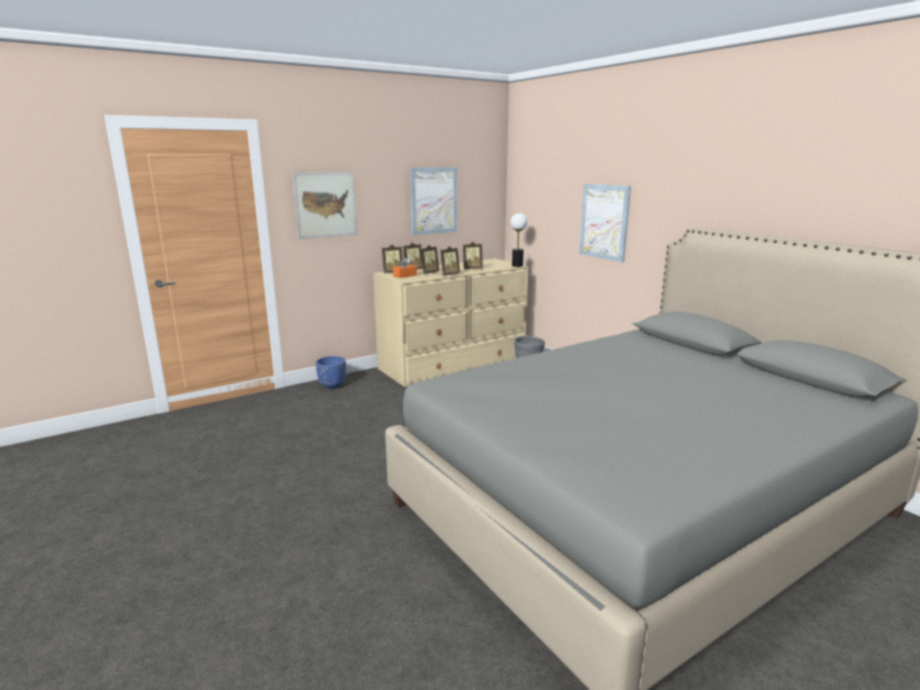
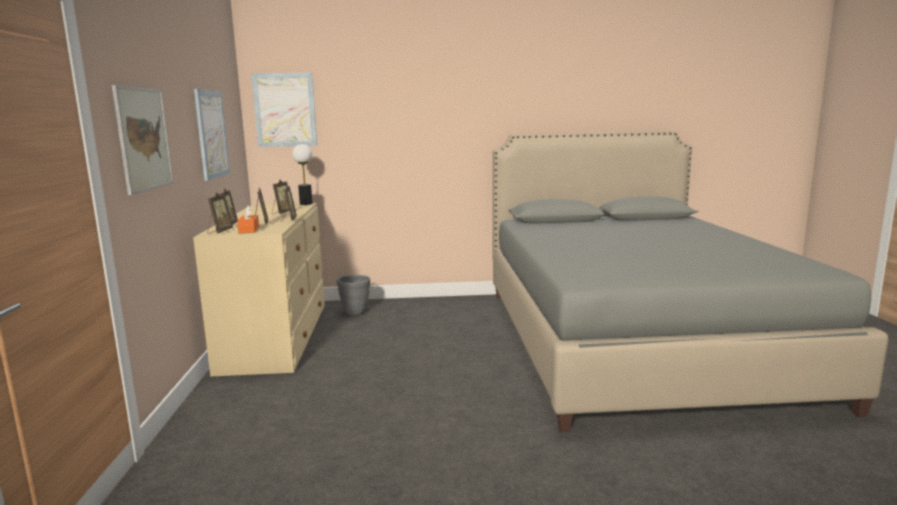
camera: 60 degrees left, 5 degrees down
blue planter [316,356,346,389] -> none
picture [579,184,631,262] -> picture moved to [251,73,317,147]

